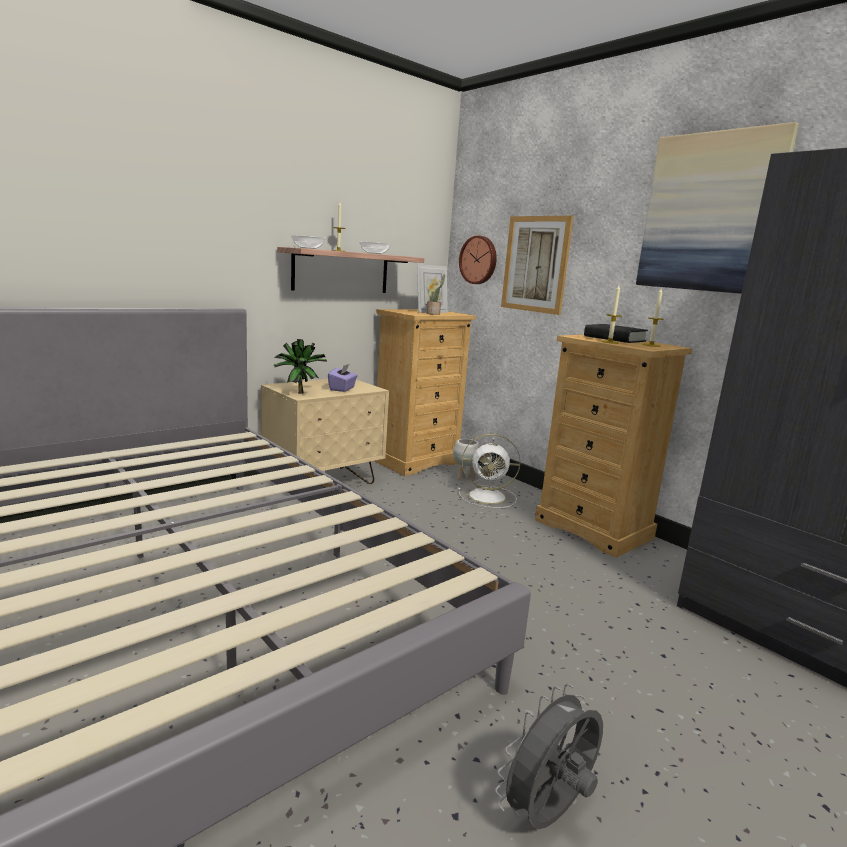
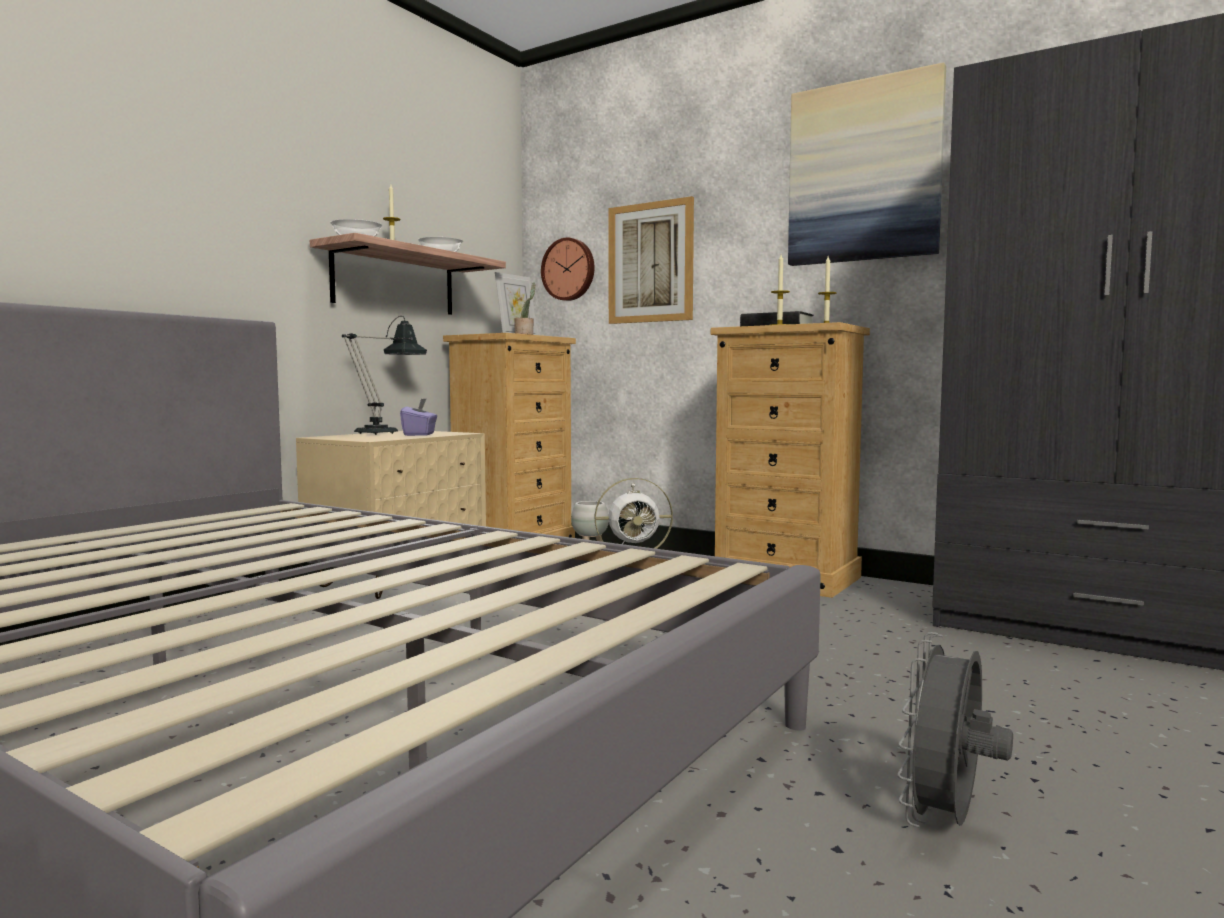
camera: 15 degrees left, 10 degrees down
potted plant [274,339,327,394] -> none
none -> table lamp [342,316,427,435]

